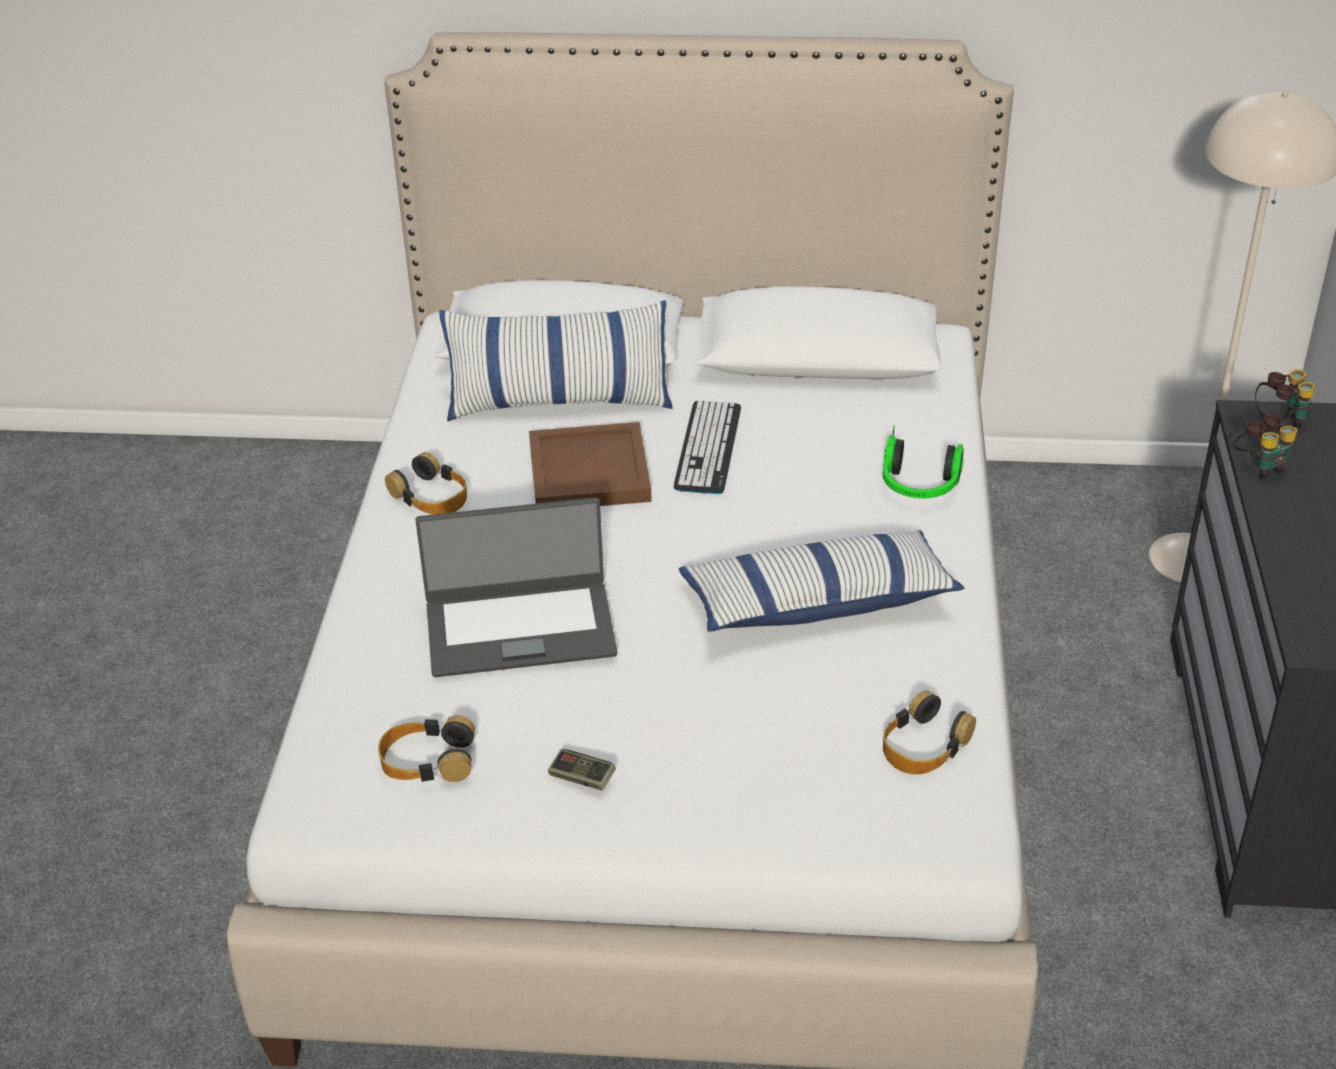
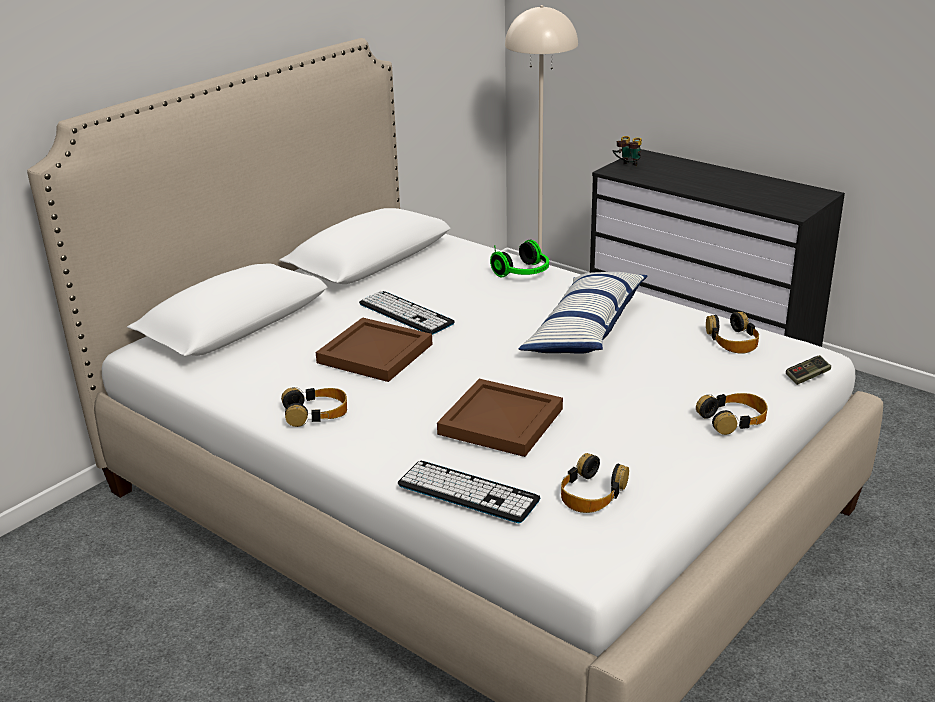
camera: 55 degrees left, 10 degrees down
laptop [416,497,617,677] -> brown tray [437,379,563,457]
pillow [439,300,672,421] -> none
game controller [548,749,616,791] -> game controller moved to [786,355,831,385]
binoculars [1233,414,1297,480] -> none
none -> keyboard [398,461,540,523]
none -> headphones [696,393,768,435]

